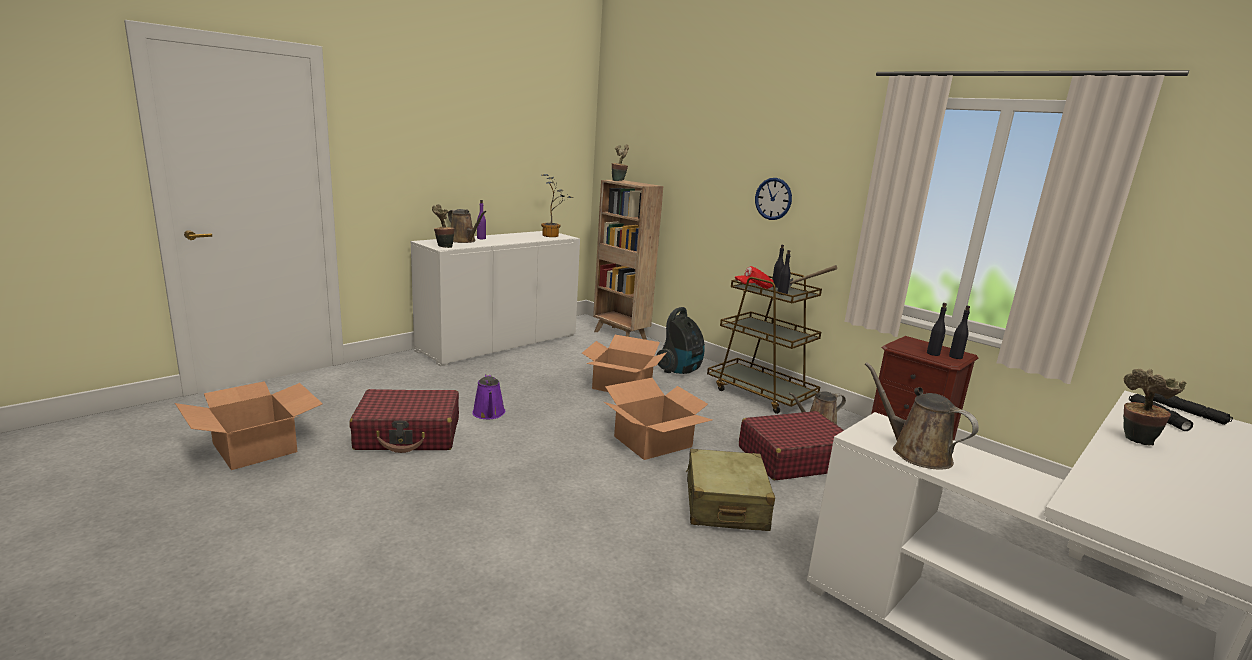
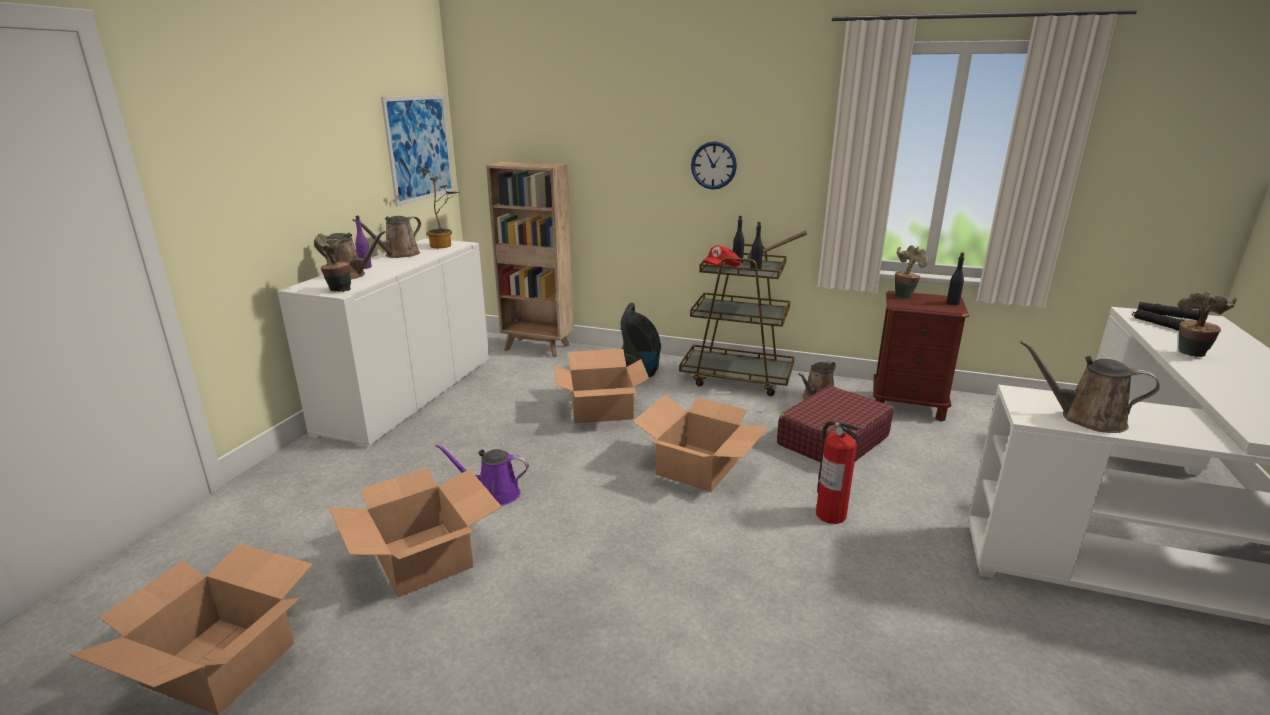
camera: 25 degrees left, 5 degrees up
red suitcase [349,389,459,453] -> cardboard box [329,468,502,597]
purple watering can [472,374,506,419] -> purple watering can turned 135 degrees clockwise [435,444,529,506]
potted plant [612,144,629,181] -> potted plant moved to [895,245,928,299]
beige suitcase [686,449,775,531] -> fire extinguisher [816,421,861,524]
black bottle [927,303,947,356] -> none
none -> brown watering can [353,216,421,258]
none -> picture [381,95,454,206]

